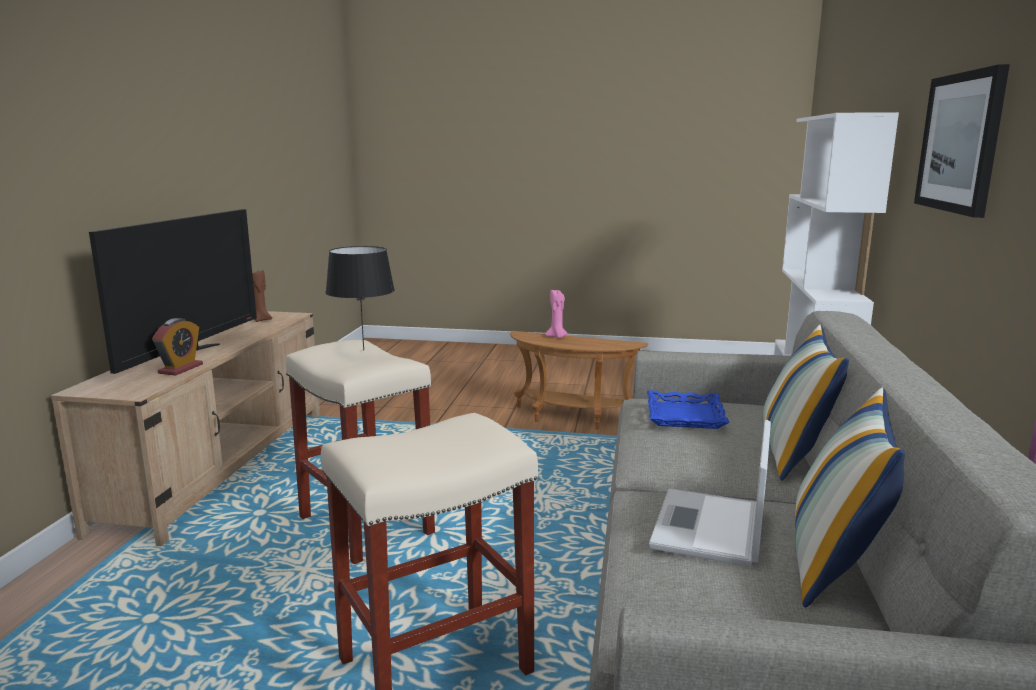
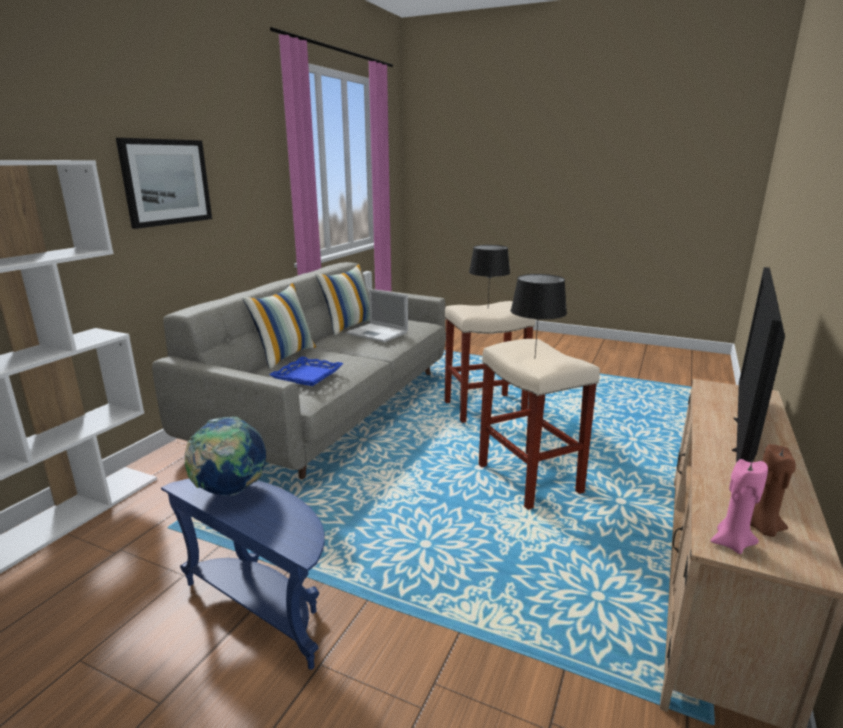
camera: 165 degrees left, 5 degrees up
alarm clock [152,318,203,376] -> none
brown side table [510,331,648,430] -> blue side table [161,479,325,670]
pink candle [545,290,568,338] -> pink candle moved to [710,459,768,554]
laptop [649,420,771,567] -> laptop turned 90 degrees clockwise [346,289,408,342]
none -> globe [185,416,266,496]
none -> black table lamp [469,245,510,303]

